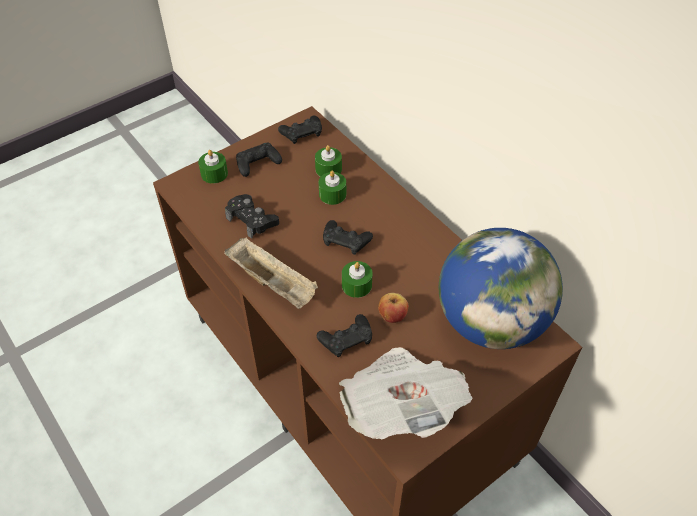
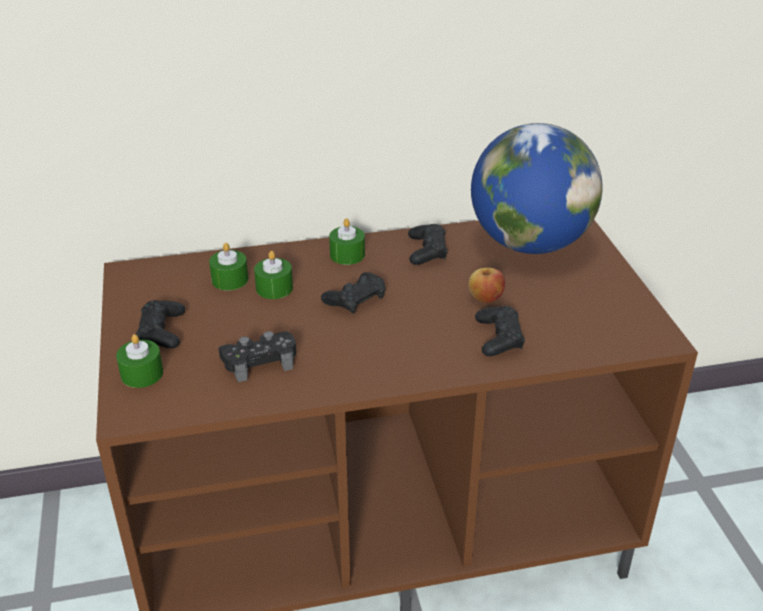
camera: 65 degrees left, 15 degrees down
beige tray [224,237,318,309] -> none
black game controller [278,115,322,144] -> black game controller moved to [408,224,448,265]
newspaper [339,347,472,439] -> none
green candle [342,261,373,298] -> green candle moved to [329,218,365,265]

